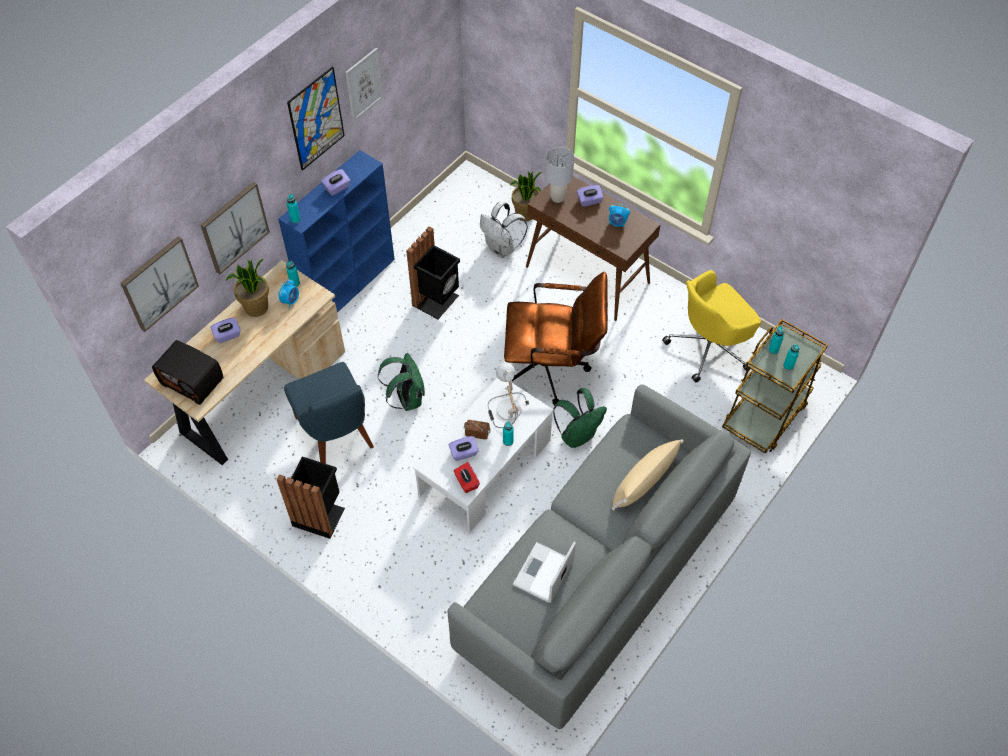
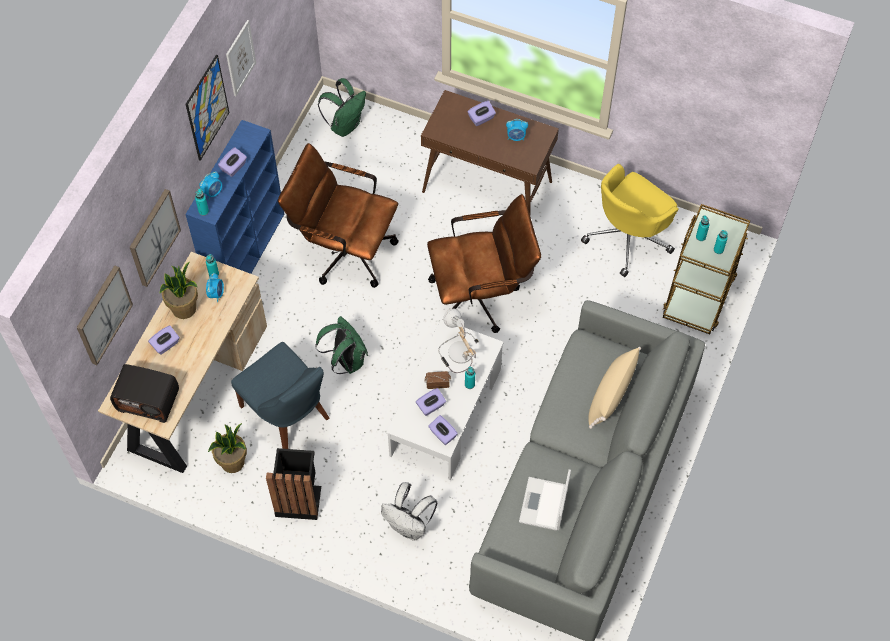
camera: 15 degrees left, 5 degrees up
black trash can [406,227,460,319] -> brown office chair [278,143,399,288]
red tissue box [454,462,480,493] -> purple tissue box [428,415,458,445]
white backpack [480,201,528,258] -> white backpack moved to [381,482,437,541]
potted plant [510,171,541,221] -> potted plant moved to [208,423,247,473]
grey table lamp [545,147,574,203] -> none
green backpack [553,388,607,448] -> green backpack moved to [318,78,366,137]
none -> alarm clock [199,171,222,200]

